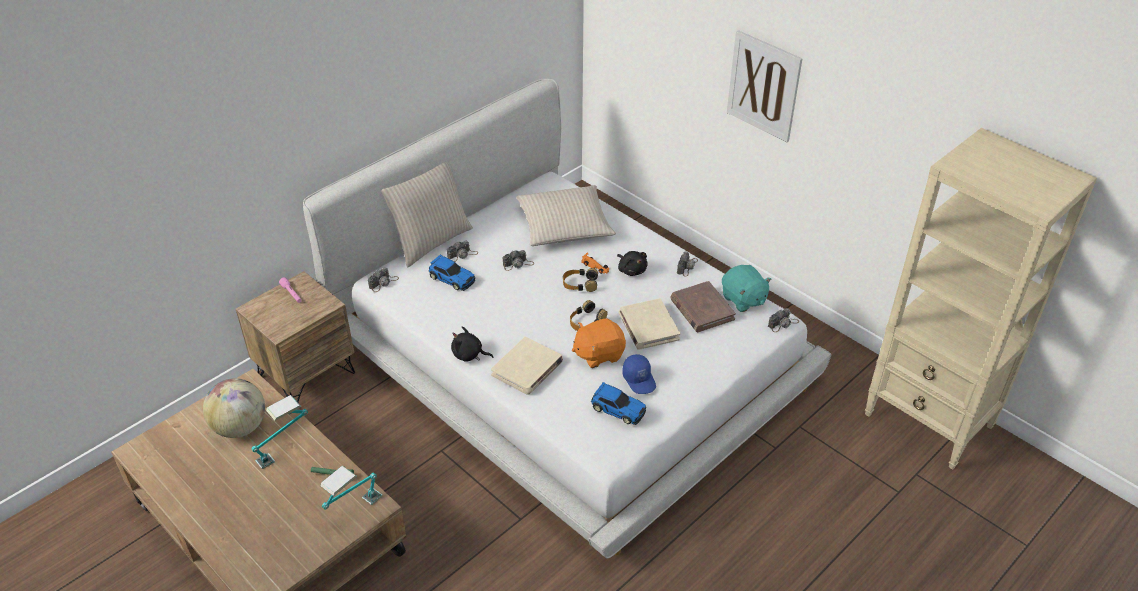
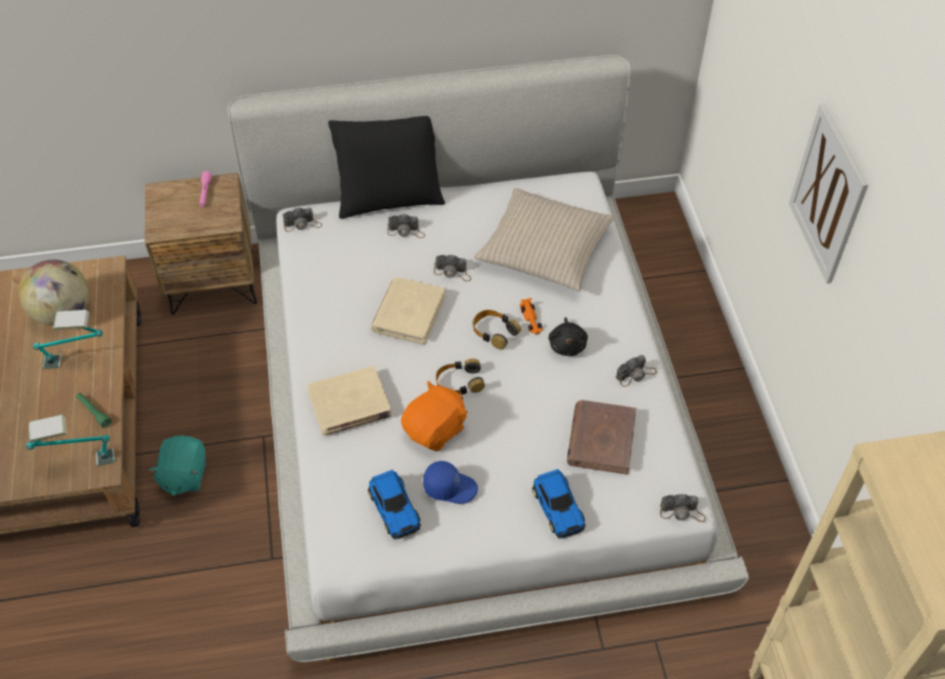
camera: 35 degrees right, 10 degrees up
beige pillow [381,162,473,267] -> black pillow [328,116,445,219]
toy car [428,254,475,291] -> toy car moved to [532,469,586,538]
black plush toy [451,326,494,362] -> none
orange plush toy [572,318,626,368] -> orange plush toy turned 120 degrees clockwise [401,381,468,451]
beige book [618,298,680,350] -> beige book moved to [371,277,445,345]
blue cap [622,354,656,394] -> blue cap turned 90 degrees counterclockwise [423,461,478,504]
turquoise plush toy [722,265,771,312] -> turquoise plush toy moved to [149,436,206,496]

